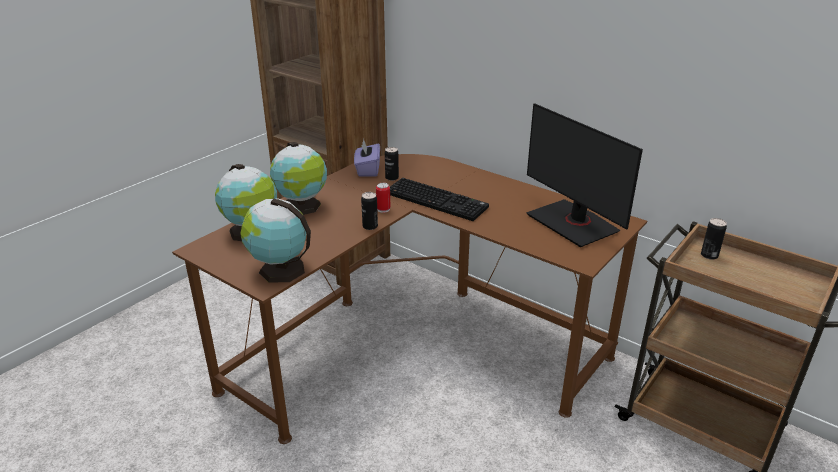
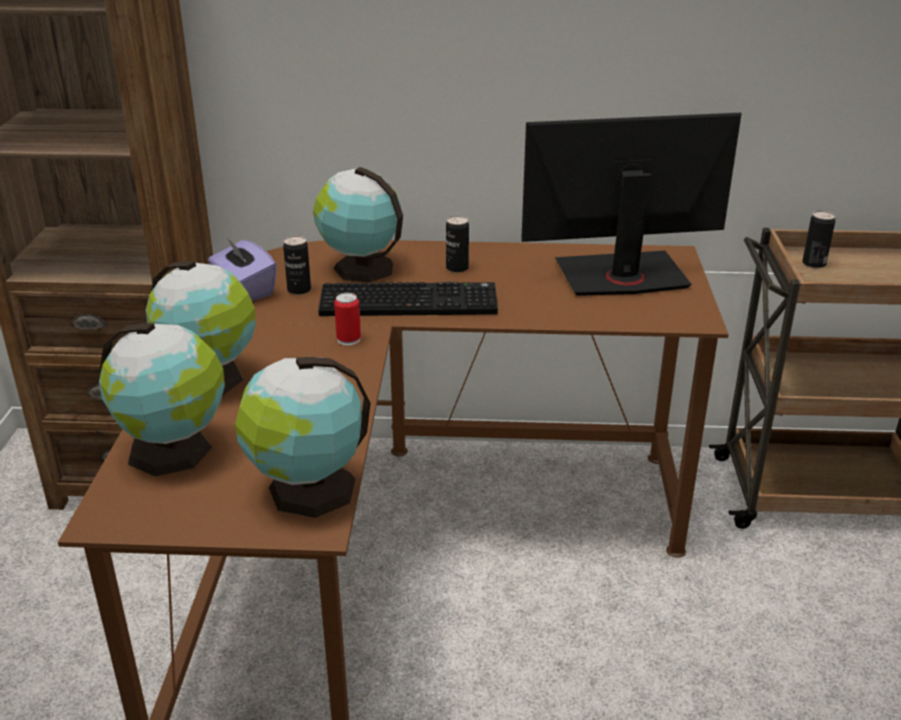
camera: 35 degrees left, 0 degrees up
can [361,192,378,230] -> can moved to [446,216,469,273]
monitor [526,103,643,247] -> monitor turned 150 degrees clockwise [521,113,742,296]
none -> globe [313,167,403,283]

